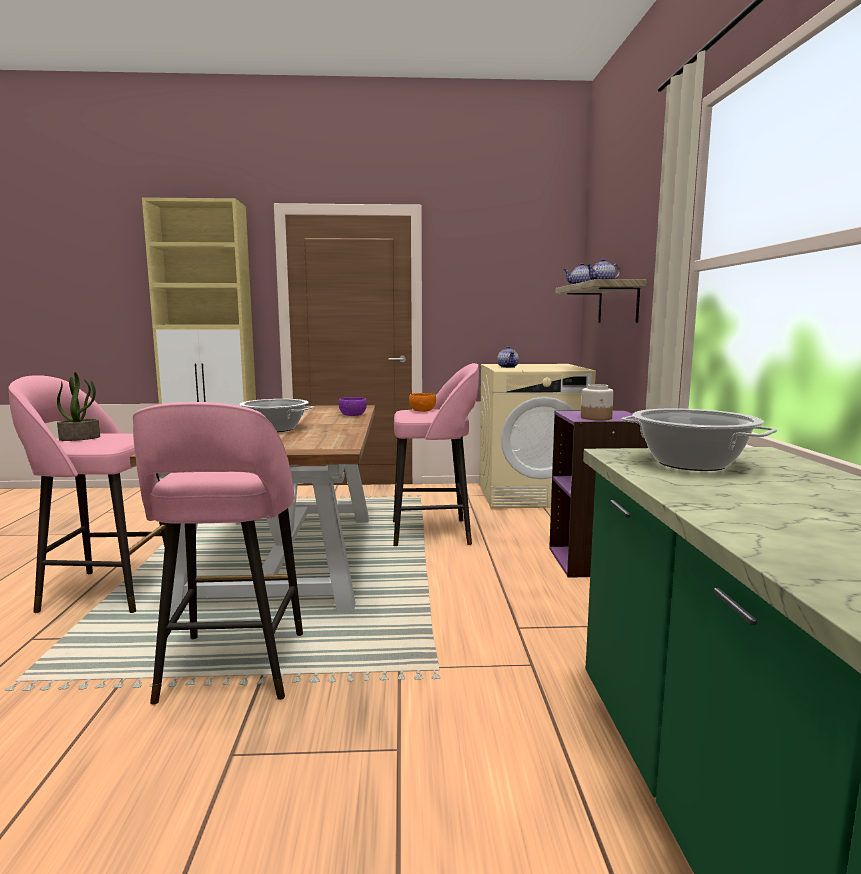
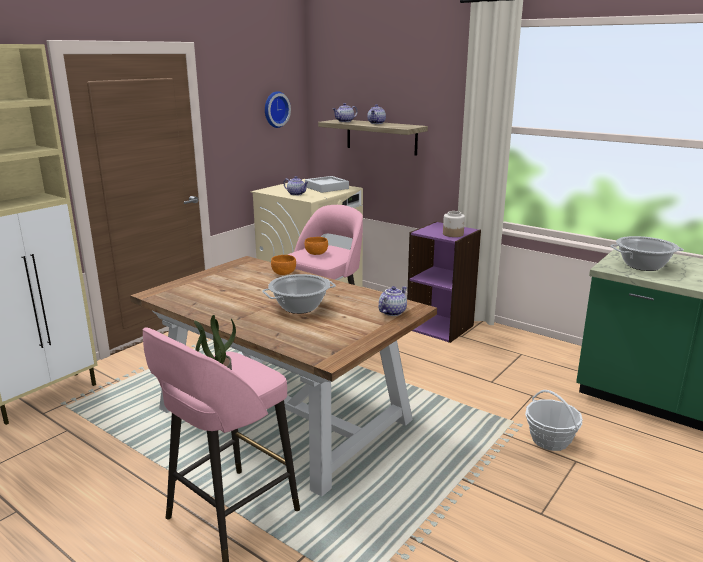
camera: 50 degrees left, 10 degrees up
pink stool [133,402,303,705] -> none
purple bowl [338,397,367,416] -> orange bowl [271,255,296,275]
none -> wall clock [265,91,291,128]
none -> grey tray [305,176,349,193]
none -> teapot [379,286,407,316]
none -> basket [525,390,583,451]

